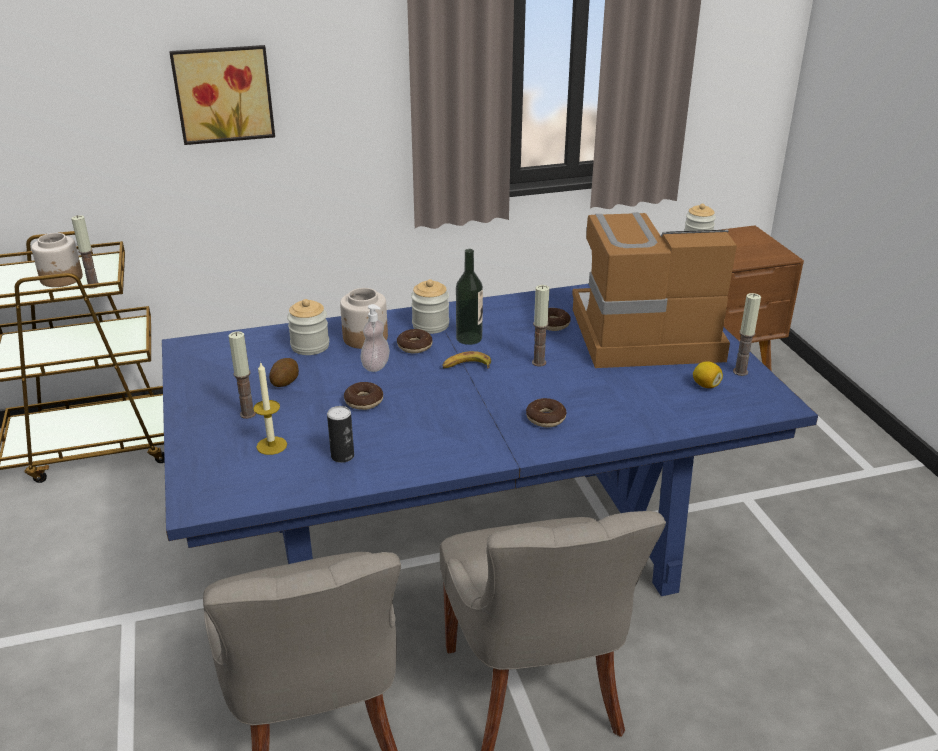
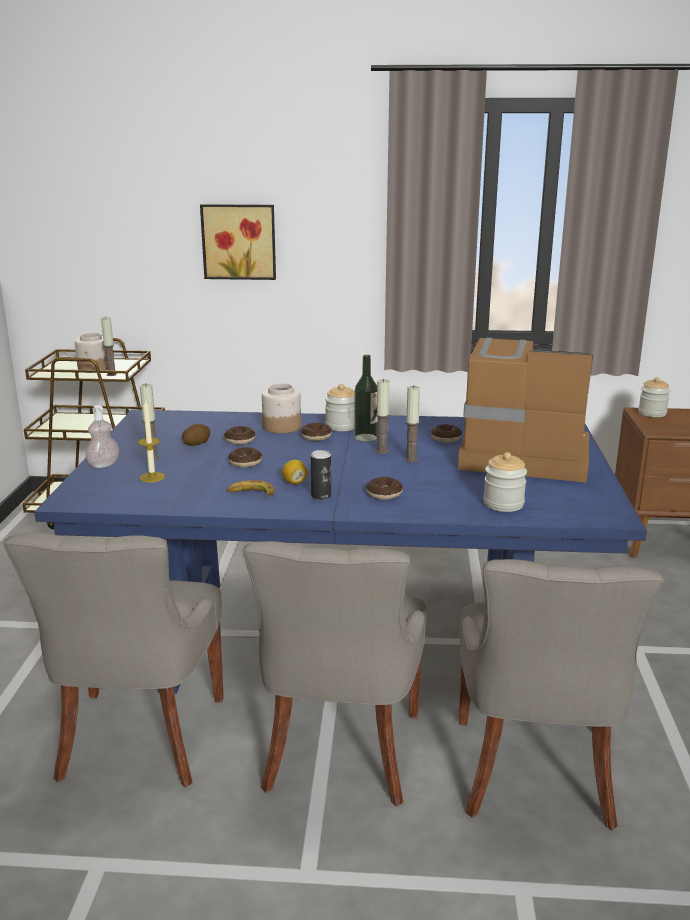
camera: 20 degrees right, 10 degrees down
jar [287,299,329,355] -> jar moved to [483,452,527,512]
can [327,406,354,463] -> can moved to [311,450,331,500]
soap dispenser [361,304,390,372] -> soap dispenser moved to [86,405,119,468]
banana [442,351,491,368] -> banana moved to [227,480,275,497]
lemon [693,361,723,388] -> lemon moved to [282,460,307,484]
candle [733,293,761,376] -> candle moved to [376,379,390,454]
none -> donut [224,426,256,445]
none -> grey chair [459,559,664,830]

